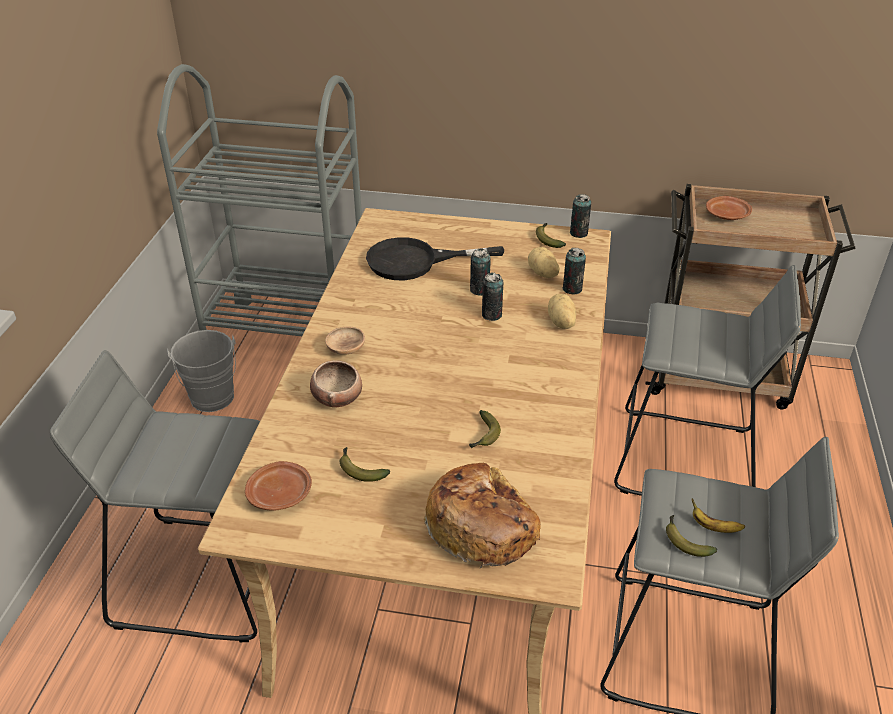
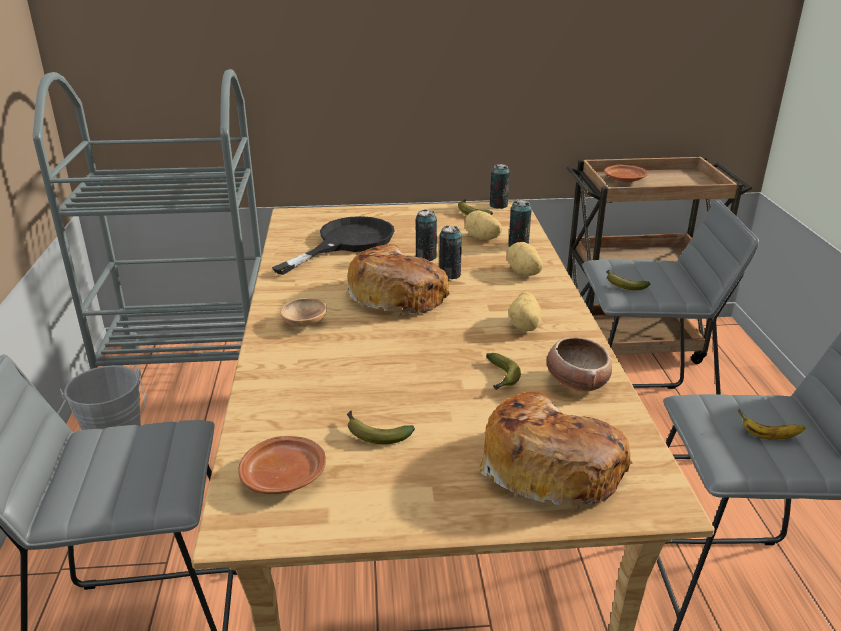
camera: 15 degrees left, 10 degrees down
bowl [310,360,362,407] -> bowl moved to [547,337,612,392]
black frying pan [366,237,504,280] -> black frying pan turned 150 degrees clockwise [272,216,395,275]
banana [666,515,717,557] -> banana moved to [606,270,650,290]
none -> bread [346,244,449,315]
none -> potato [508,292,541,331]

